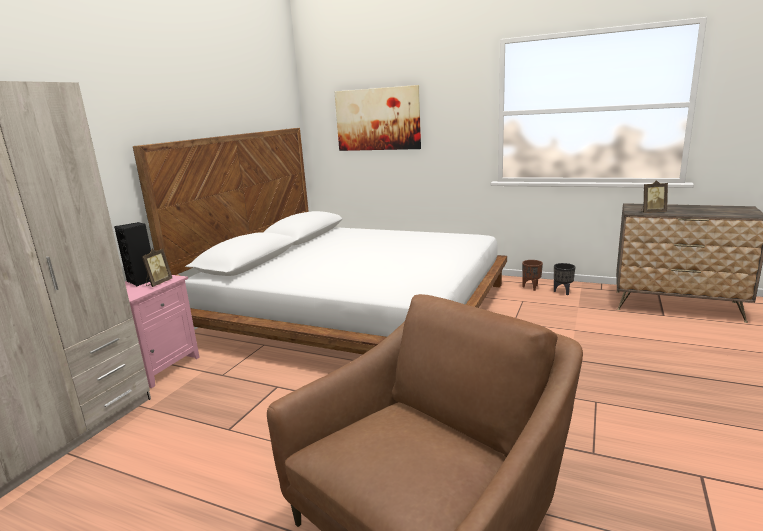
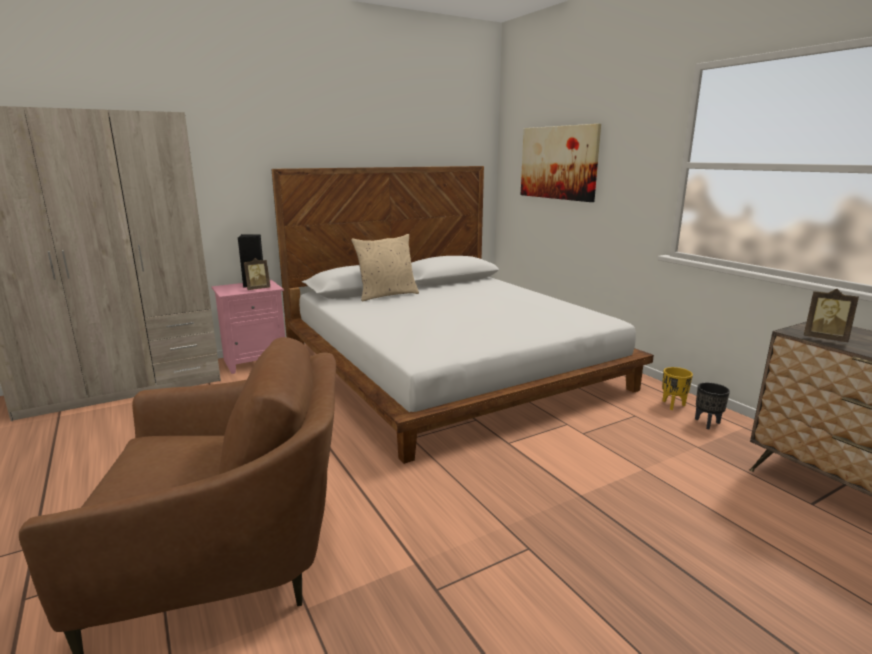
camera: 35 degrees right, 0 degrees up
brown planter [522,260,543,291] -> yellow planter [662,367,693,410]
none -> beige pillow [351,234,419,301]

